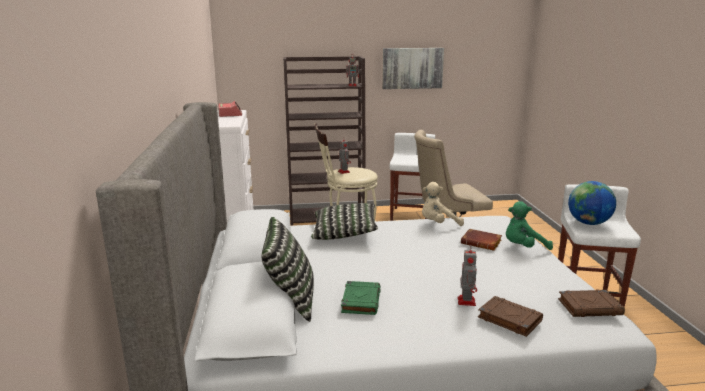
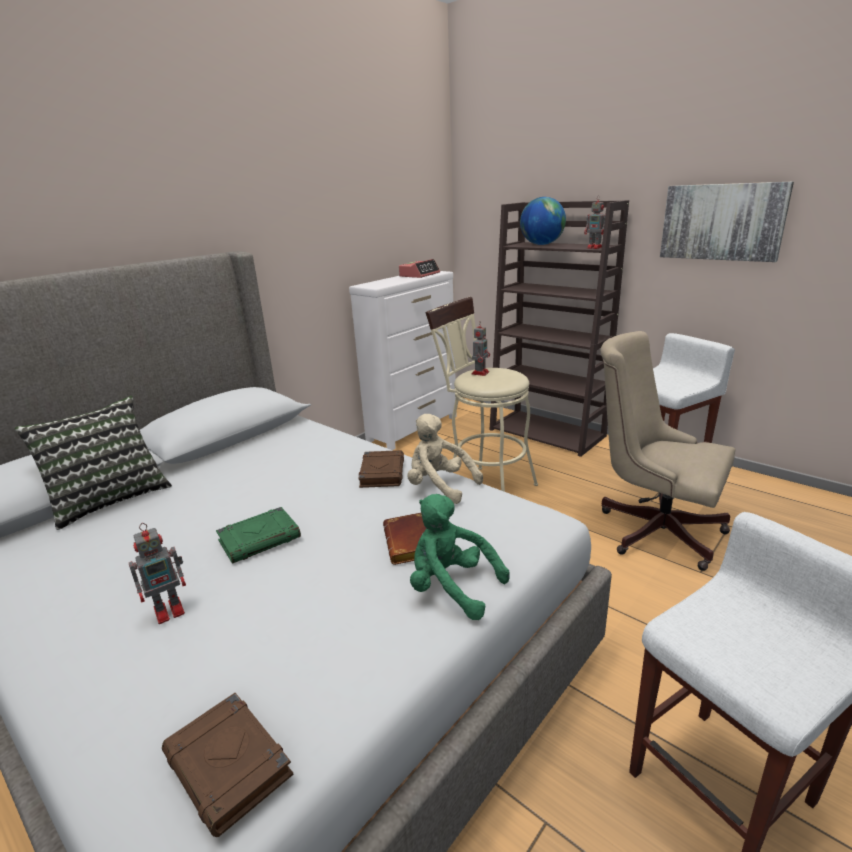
camera: 50 degrees right, 5 degrees up
pillow [311,203,378,240] -> none
green book [341,281,381,315] -> green book moved to [216,507,301,564]
brown book [478,296,543,337] -> brown book moved to [358,450,404,488]
globe [568,181,616,225] -> globe moved to [520,197,566,245]

